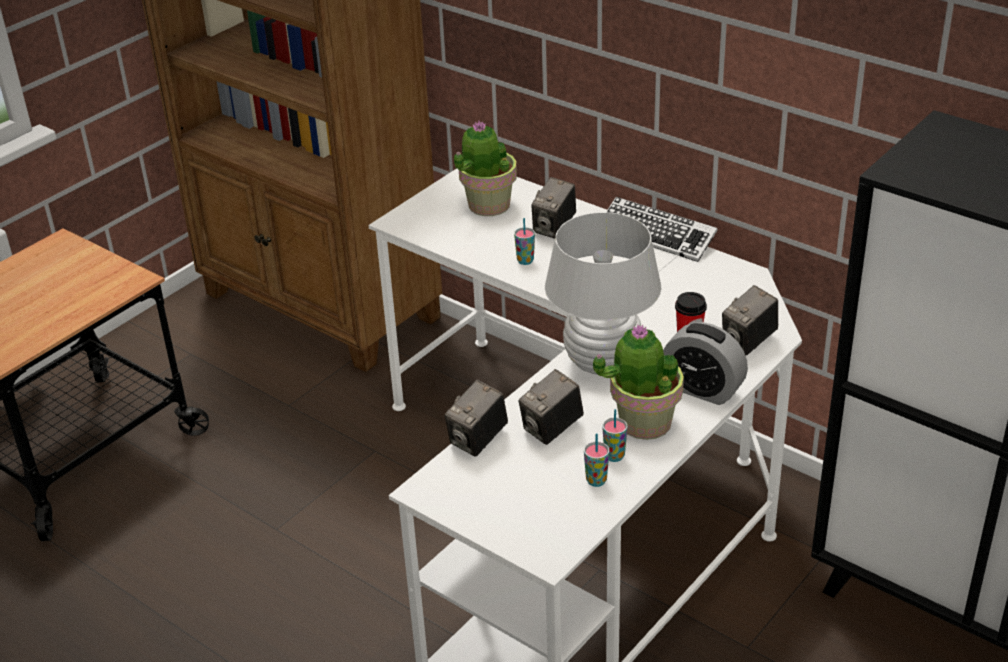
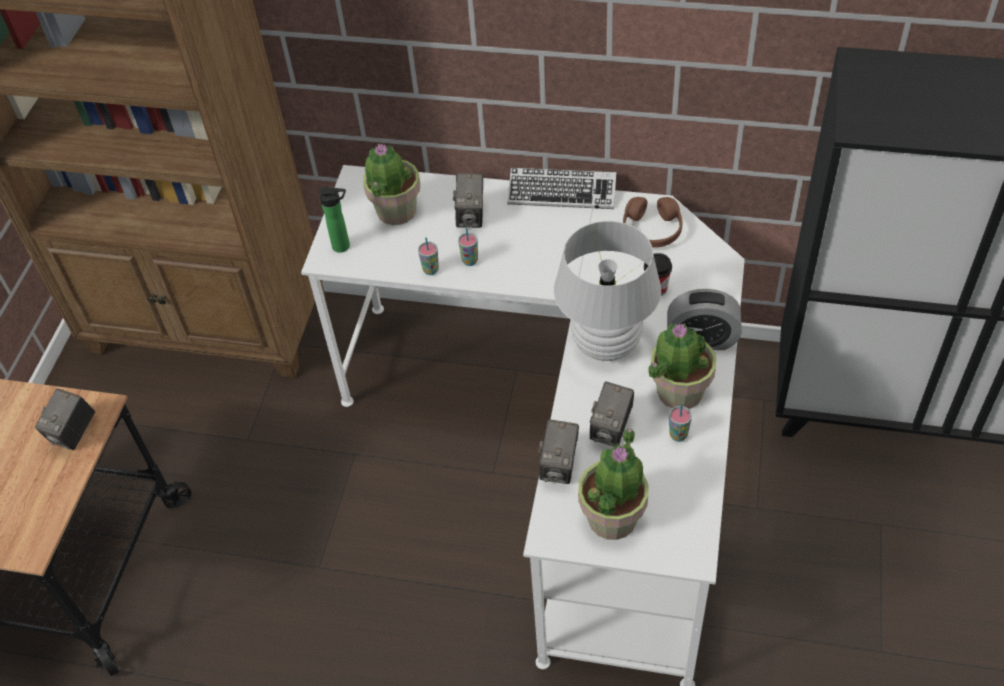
camera: 25 degrees left, 15 degrees up
cup [584,433,609,487] -> cup moved to [418,237,439,275]
camera [722,285,778,355] -> camera moved to [35,389,95,450]
none -> bottle [318,187,350,253]
none -> potted plant [578,428,649,540]
none -> brown headphones [623,197,683,248]

